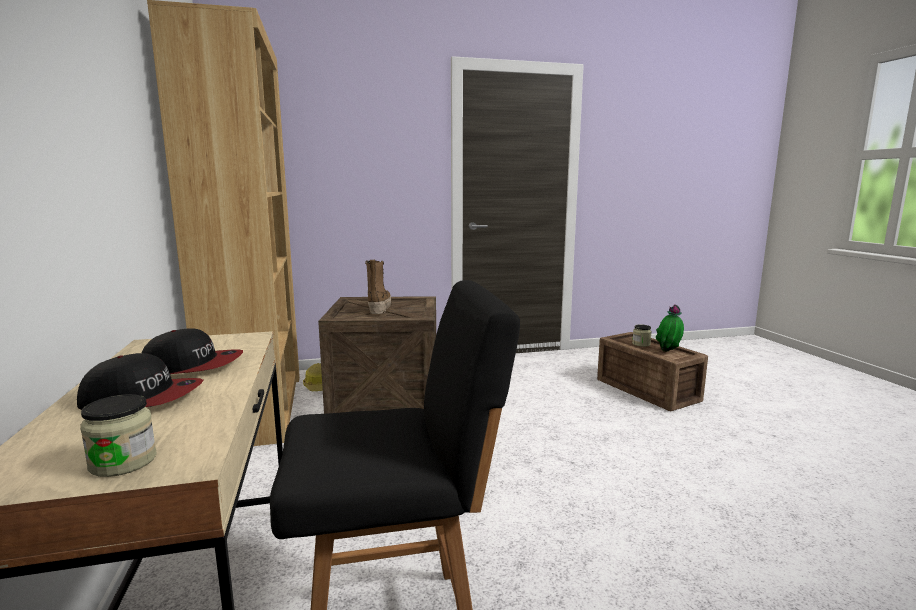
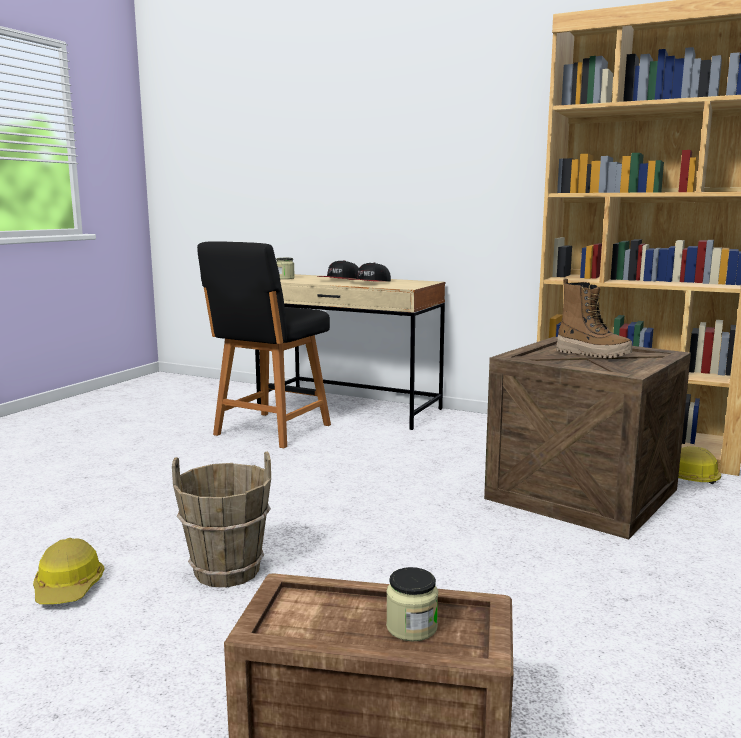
camera: 130 degrees right, 0 degrees up
potted plant [656,304,684,352] -> none
none -> hard hat [33,538,104,604]
none -> brown bucket [172,452,271,587]

